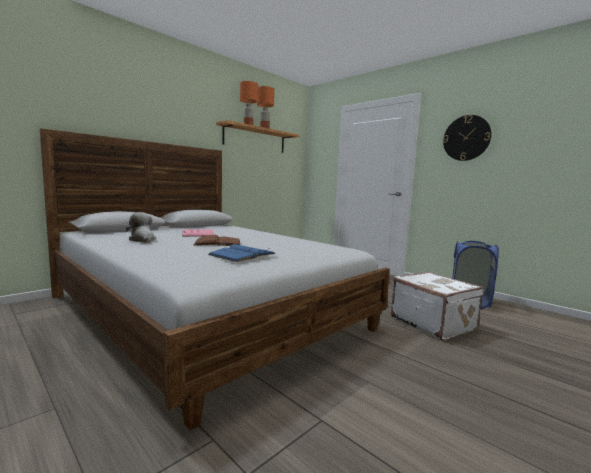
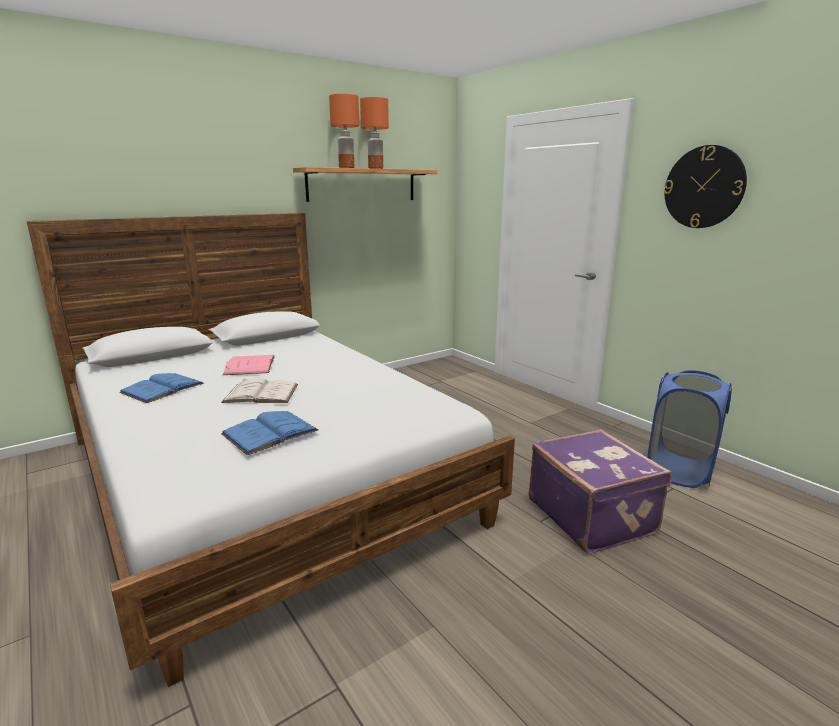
camera: 10 degrees right, 10 degrees up
plush toy [126,212,156,243] -> blue book [119,373,204,403]
brown book [194,235,240,246] -> white book [221,378,298,403]
white suitcase [391,272,484,341] -> purple suitcase [529,429,672,554]

